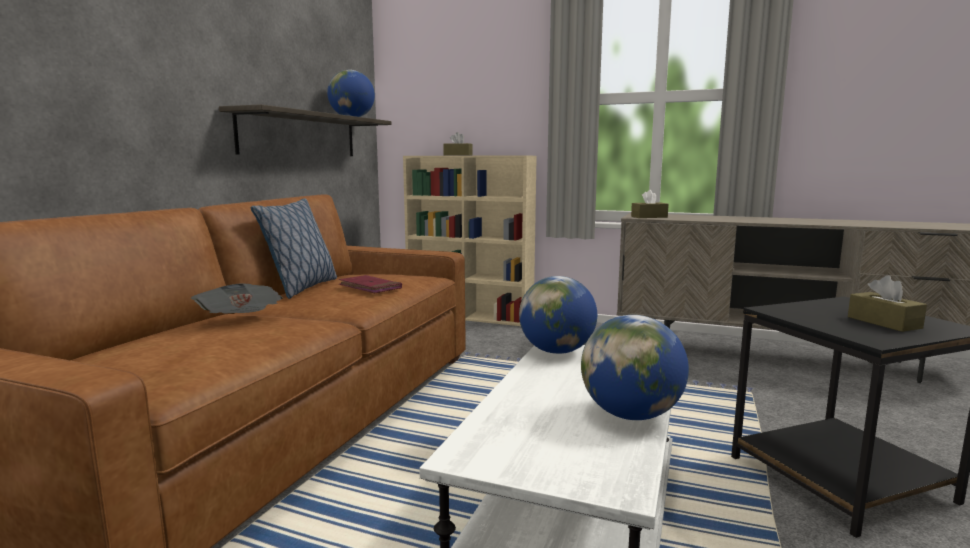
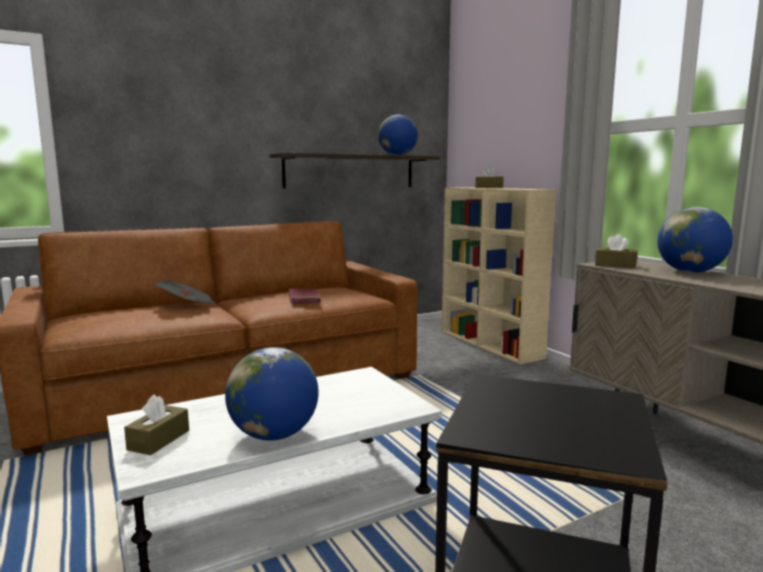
camera: 40 degrees right, 0 degrees up
pillow [251,198,337,299] -> none
globe [519,276,597,354] -> globe moved to [657,207,733,273]
brown tissue box [848,275,927,332] -> brown tissue box moved to [124,394,189,455]

